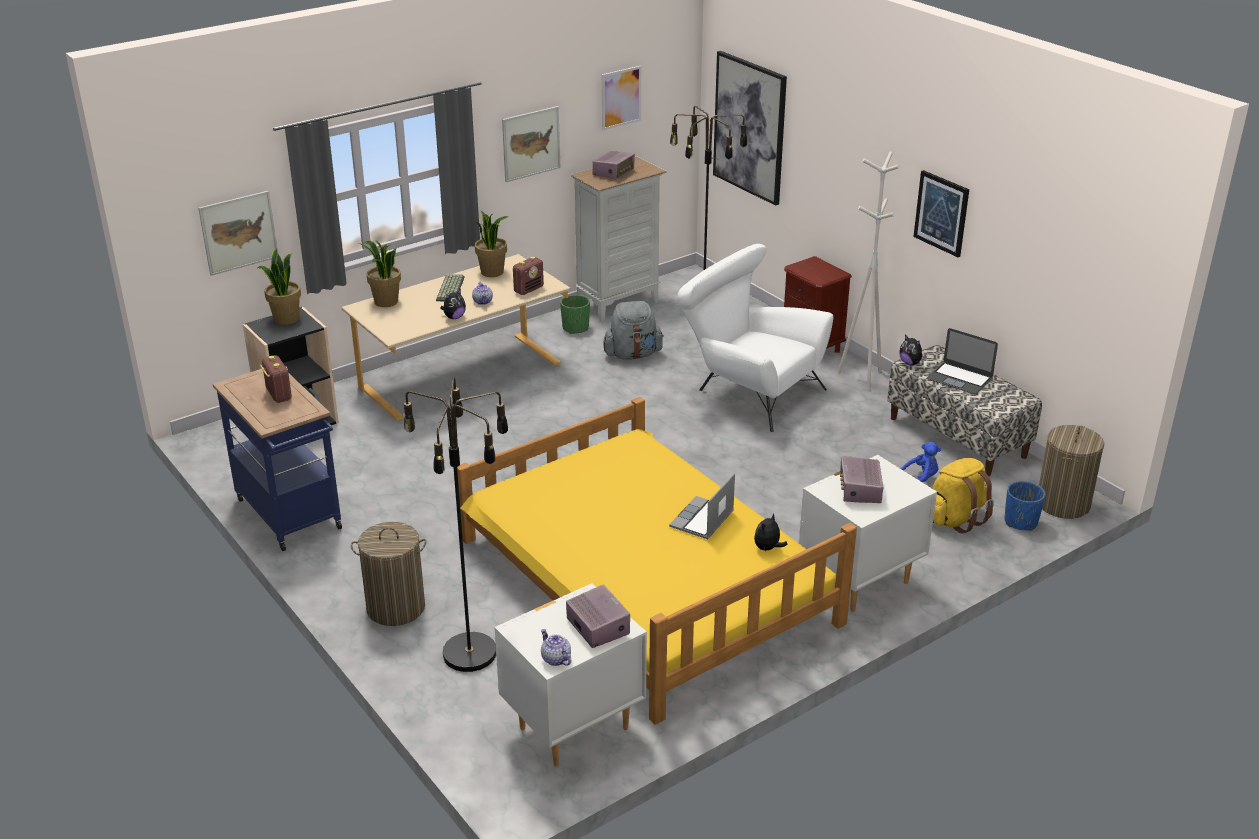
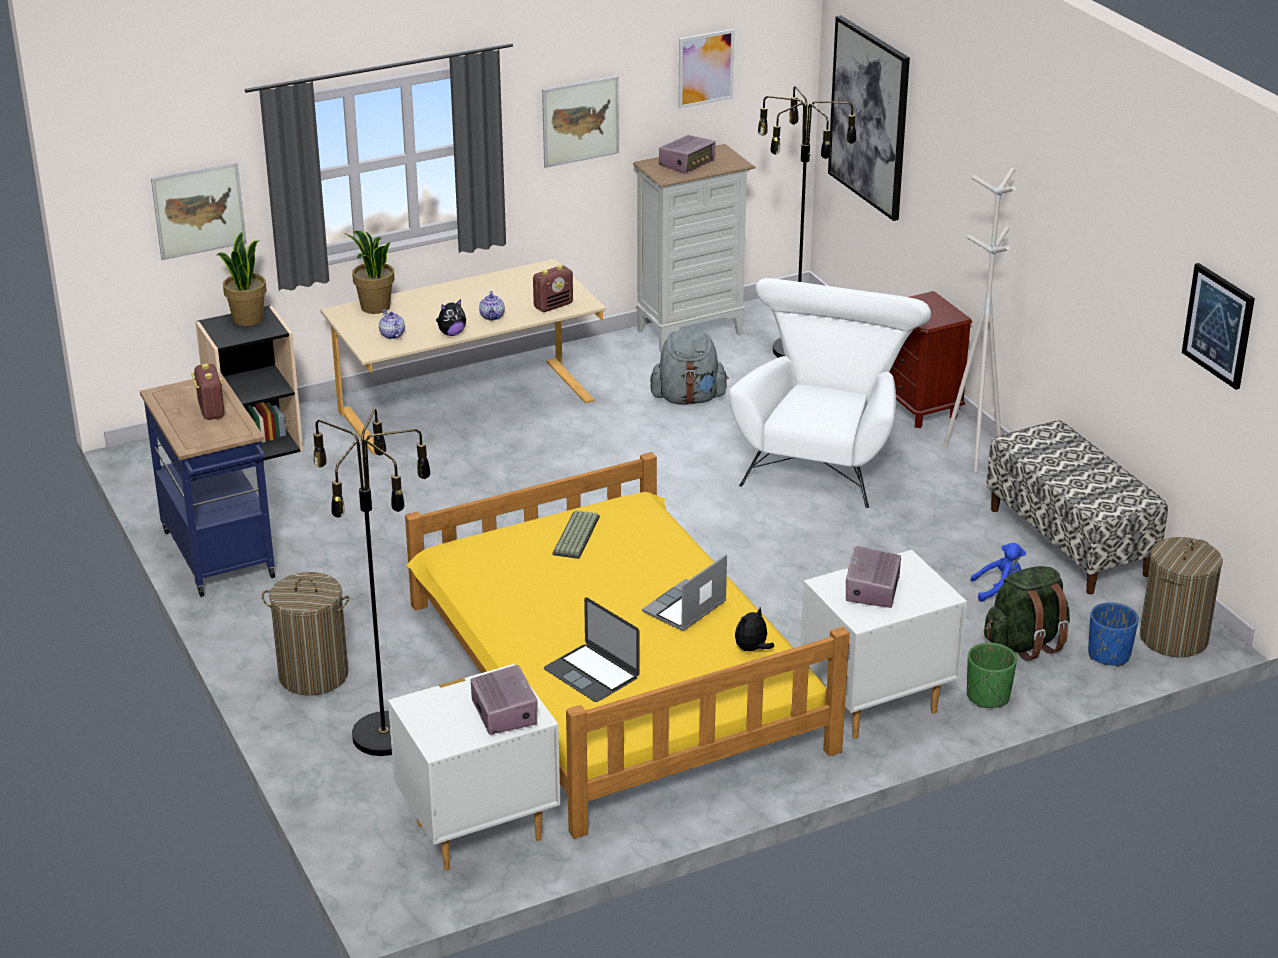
camera: 10 degrees right, 0 degrees up
keyboard [436,274,465,301] -> keyboard moved to [552,510,600,559]
potted plant [475,211,508,277] -> none
teapot [541,629,571,666] -> teapot moved to [379,309,405,339]
green planter [560,295,590,334] -> green planter moved to [967,643,1017,708]
white armchair [677,244,833,432] -> white armchair turned 60 degrees clockwise [729,278,931,508]
plush toy [899,335,926,365] -> none
picture [913,170,969,257] -> picture moved to [1182,263,1255,390]
laptop [927,328,998,394] -> laptop moved to [544,597,640,702]
yellow backpack [932,458,994,534] -> green backpack [984,566,1070,661]

